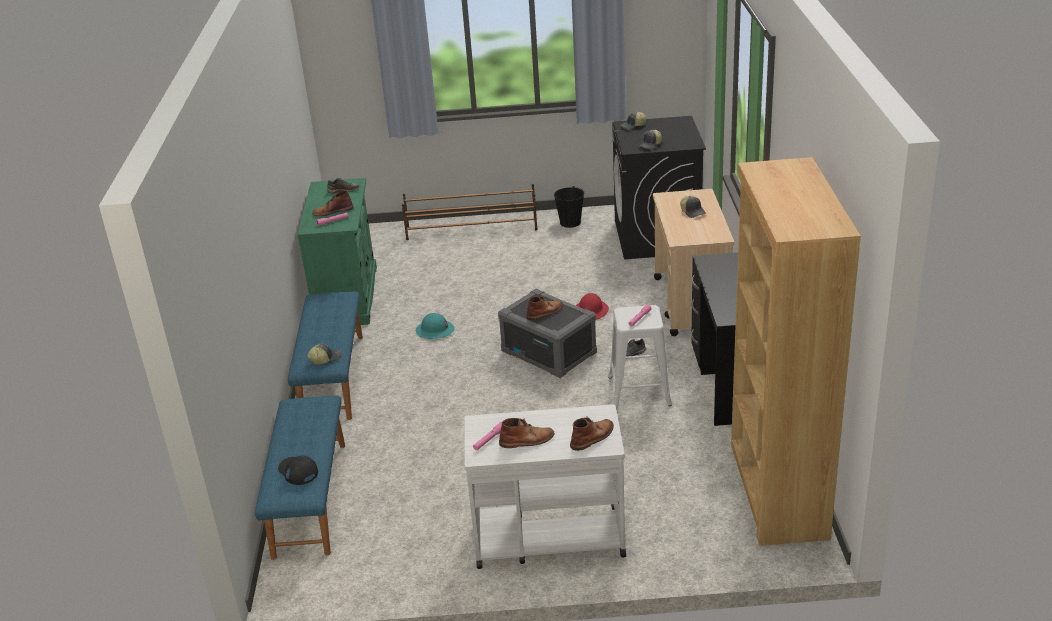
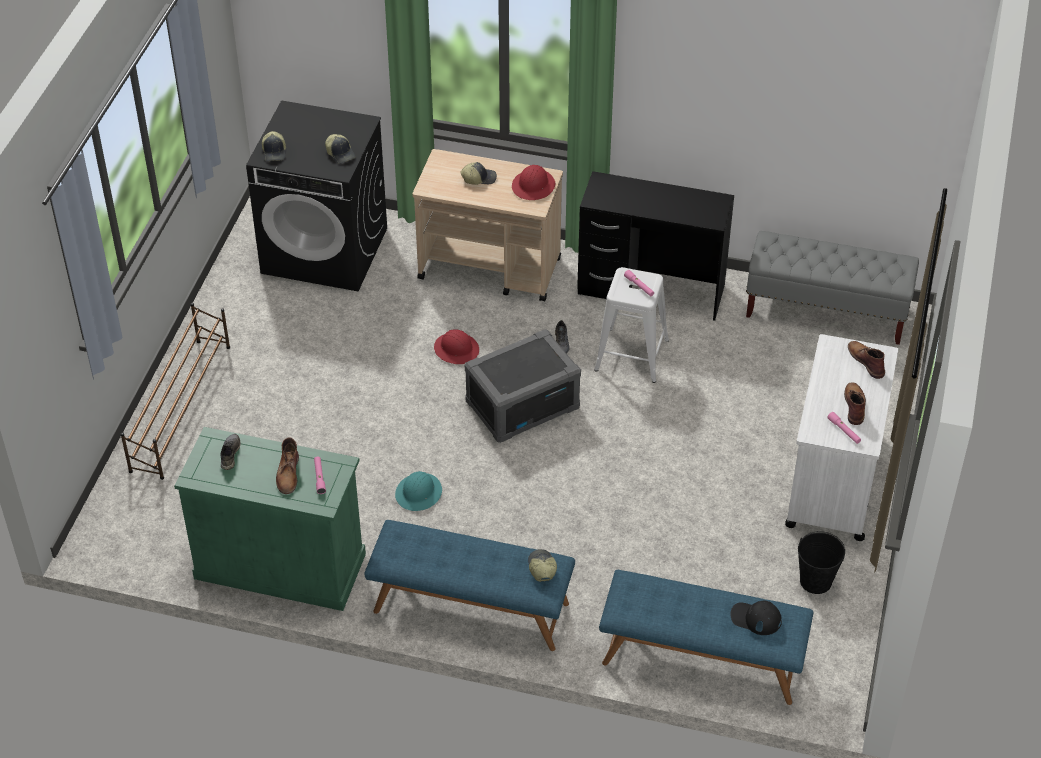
camera: 75 degrees left, 15 degrees up
black cap [278,455,318,485] -> black cap turned 45 degrees clockwise [731,600,782,635]
brown boot [526,296,563,321] -> none
black bucket [554,186,584,228] -> black bucket moved to [798,531,845,594]
brown bookcase [731,157,861,546] -> grey bench [746,231,919,345]
none -> red hard hat [512,165,555,200]

